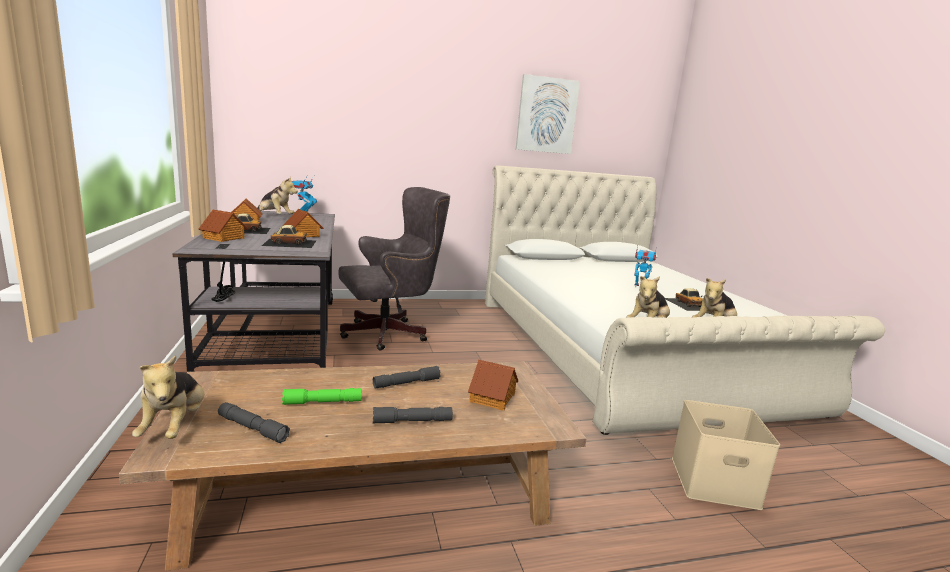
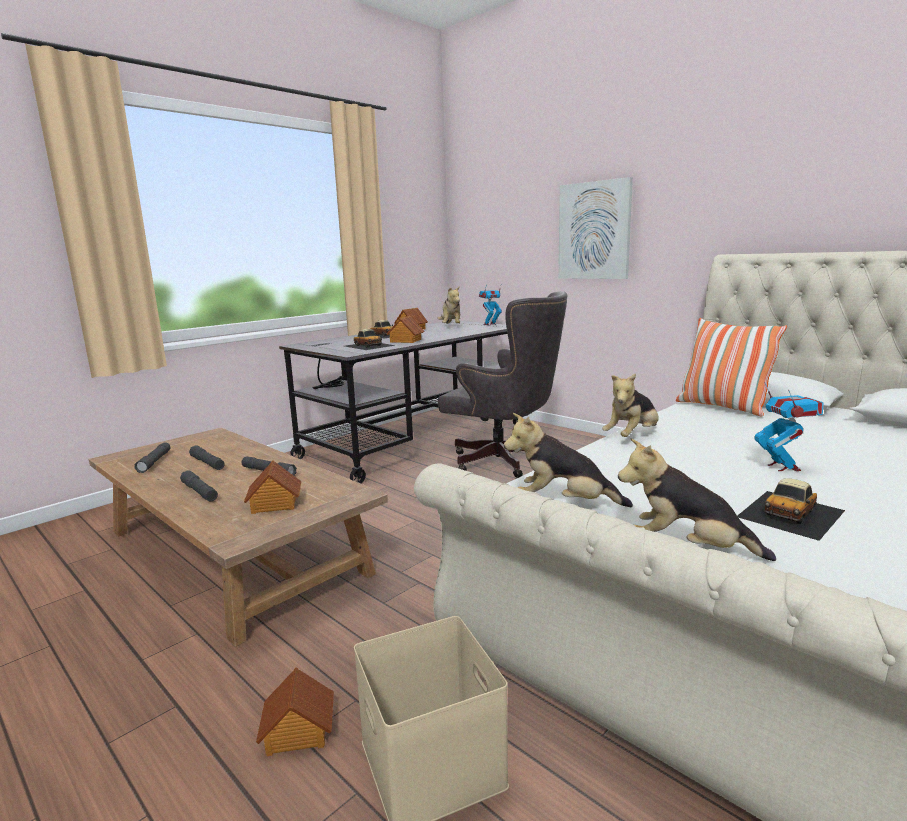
camera: 60 degrees right, 0 degrees up
plush toy [132,355,204,439] -> plush toy moved to [602,373,659,437]
toy house [199,209,248,242] -> toy house moved to [256,667,334,756]
green flashlight [282,388,362,405] -> grey flashlight [189,445,225,470]
picture [516,74,580,154] -> picture moved to [558,177,633,279]
none -> pillow [676,318,787,416]

